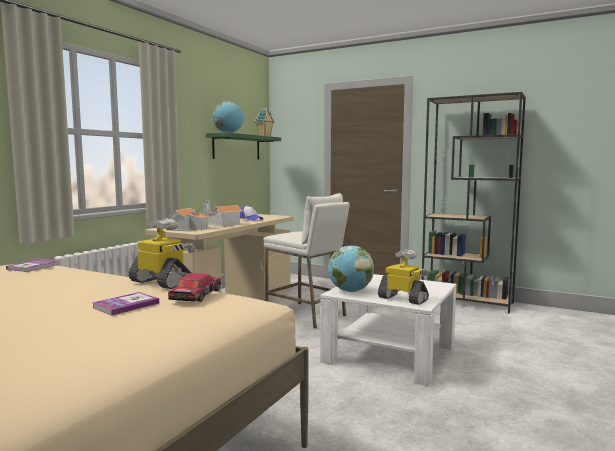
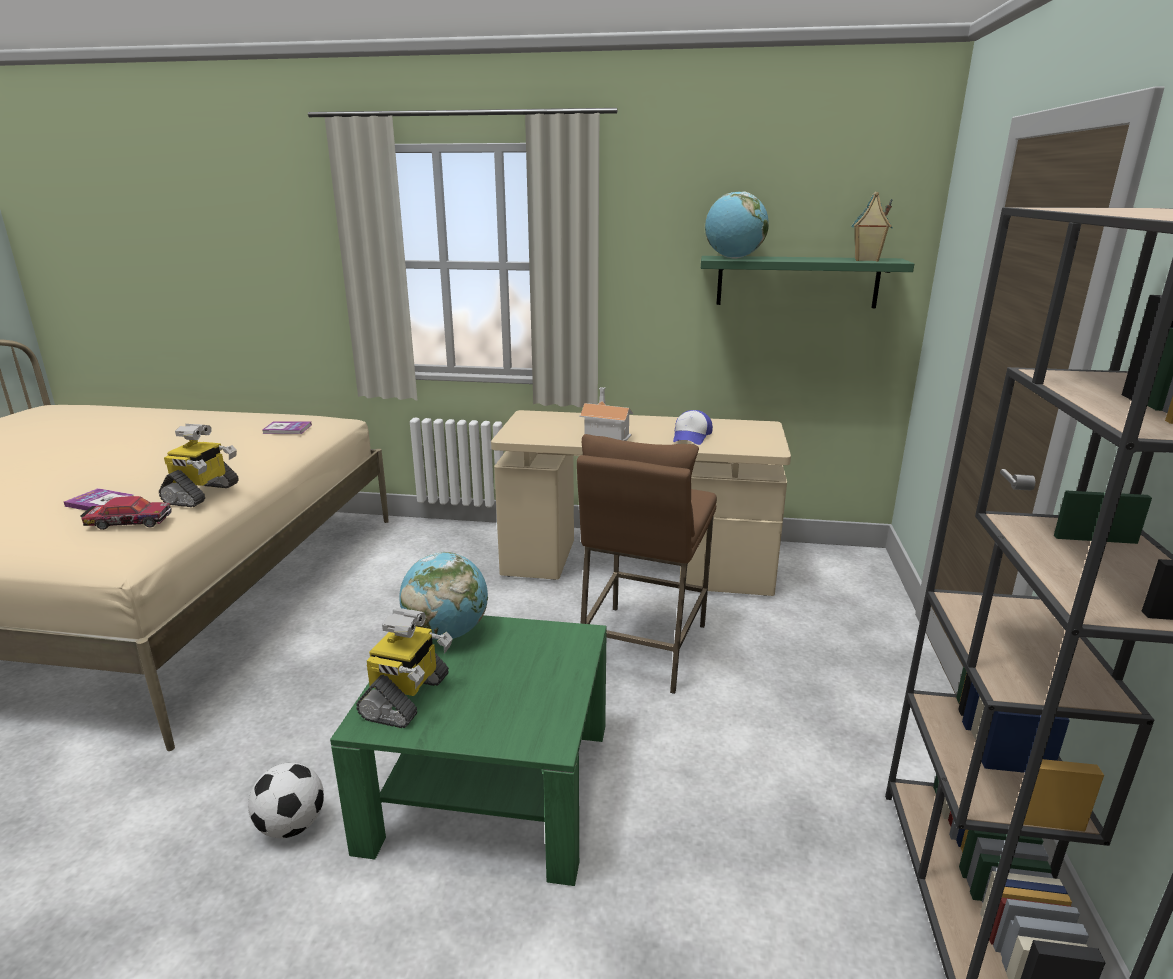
camera: 70 degrees right, 15 degrees up
toy house [169,203,212,231] -> none
white stool [263,193,350,328] -> brown stool [577,434,717,694]
white coffee table [320,274,456,386] -> green coffee table [330,615,607,886]
none -> football [248,762,324,838]

